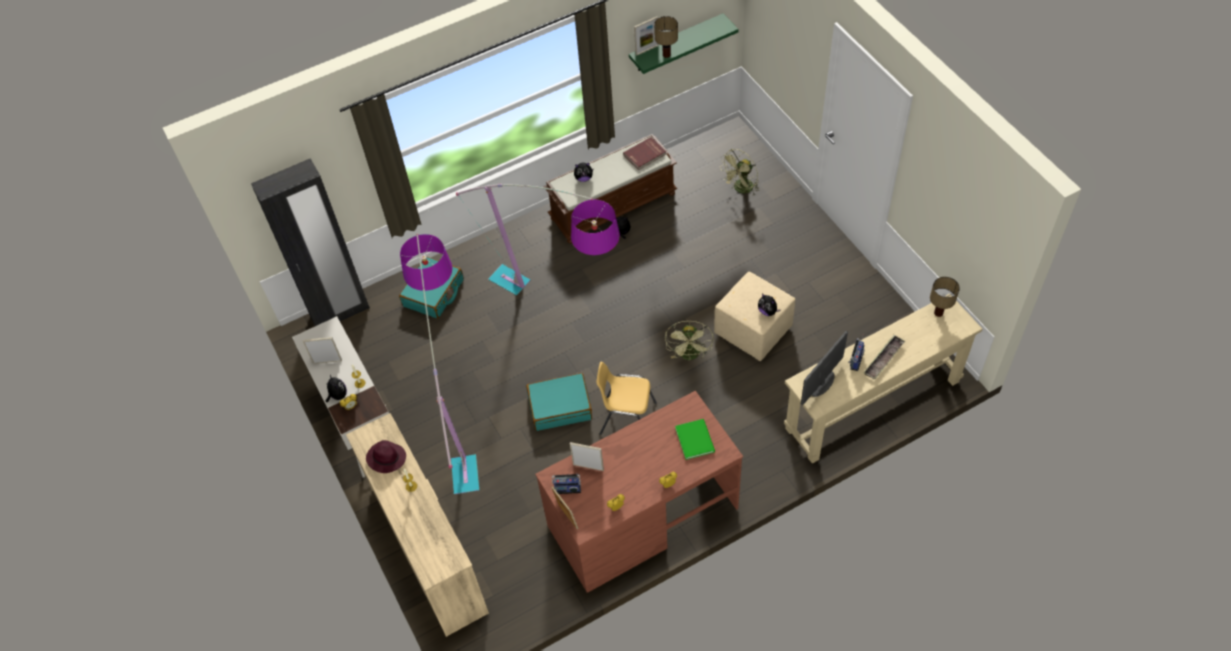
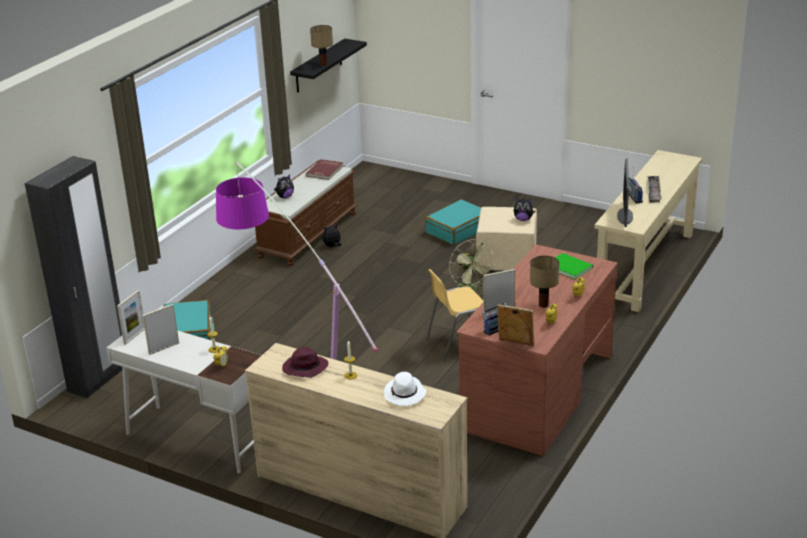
camera: 35 degrees left, 25 degrees down
plush toy [326,374,347,402] -> none
floor lamp [456,184,620,295] -> none
turquoise suitcase [526,373,592,431] -> turquoise suitcase moved to [425,199,481,245]
green shelf [629,14,739,74] -> black shelf [290,39,367,93]
picture frame [634,17,659,56] -> picture frame moved to [117,290,145,345]
green fan [720,149,759,196] -> none
table lamp [930,277,960,317] -> table lamp moved to [530,256,559,308]
none -> white hat [384,372,426,406]

